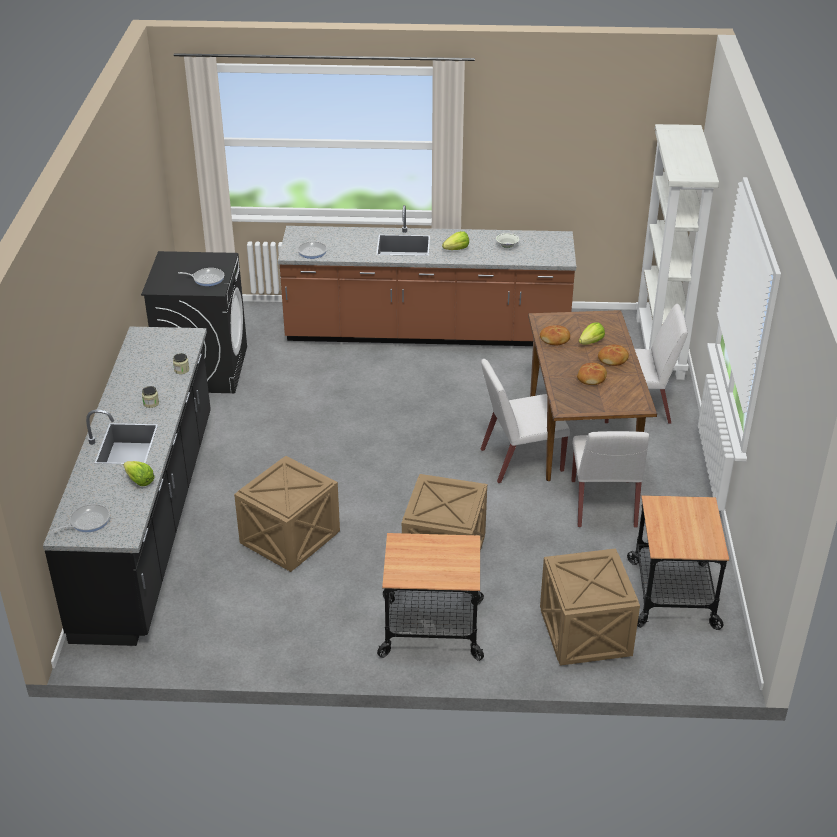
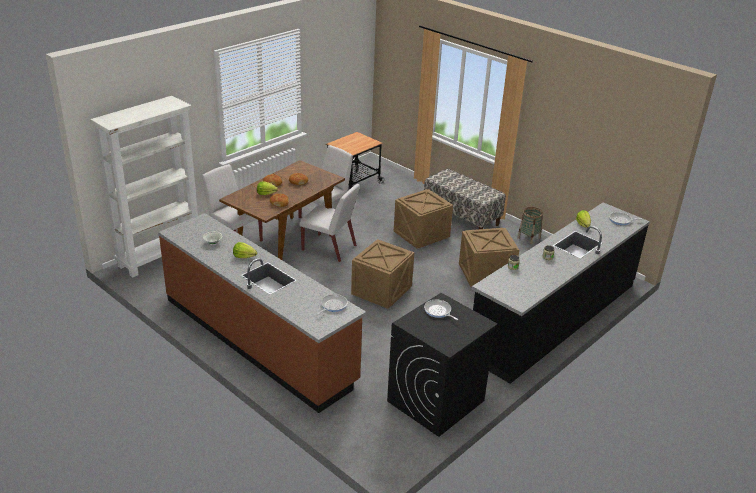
camera: 140 degrees left, 5 degrees down
cart [377,533,484,661] -> bench [424,168,506,229]
crate [540,548,640,666] -> crate moved to [351,239,414,309]
none -> basket [517,207,543,244]

